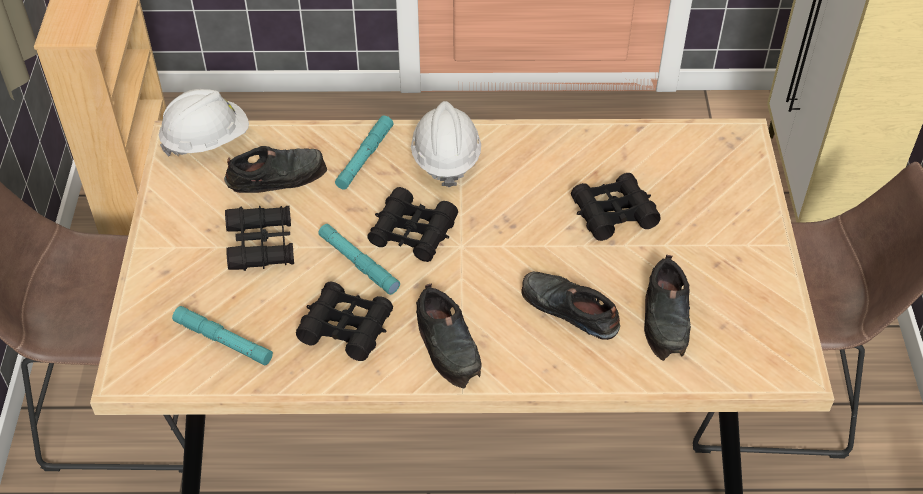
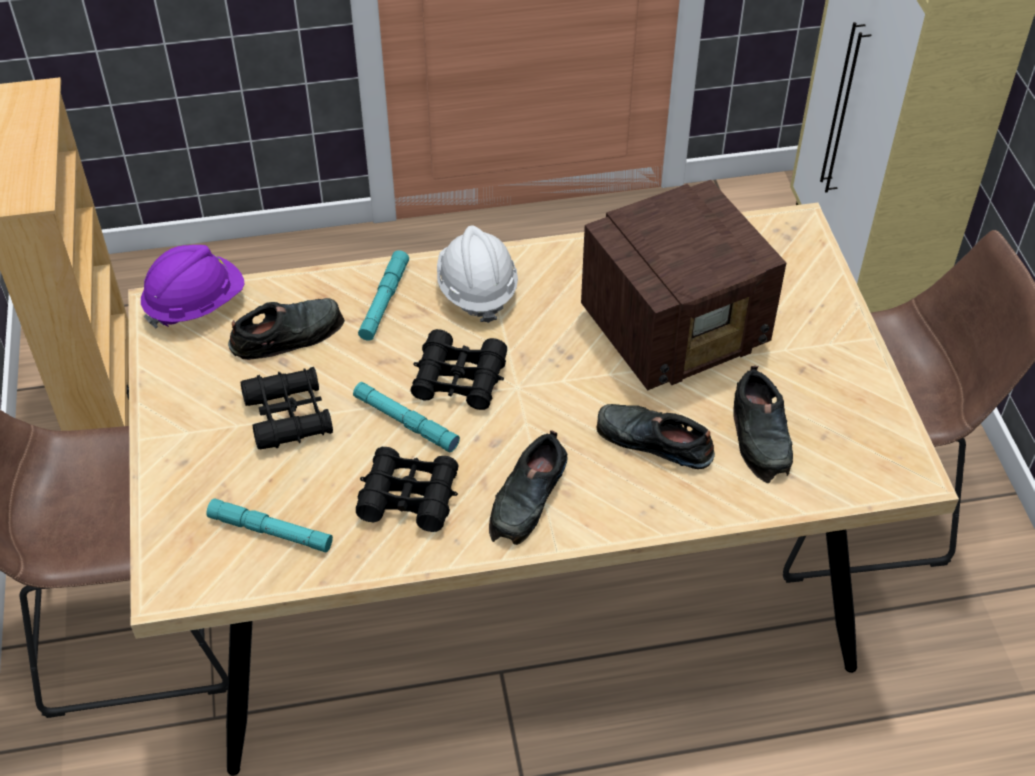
camera: 10 degrees left, 0 degrees up
white hard hat [159,89,249,157] -> purple hard hat [141,245,244,329]
black shoe [416,283,482,388] -> black shoe turned 60 degrees clockwise [489,430,568,545]
black binoculars [571,173,661,241] -> radio [581,180,786,390]

